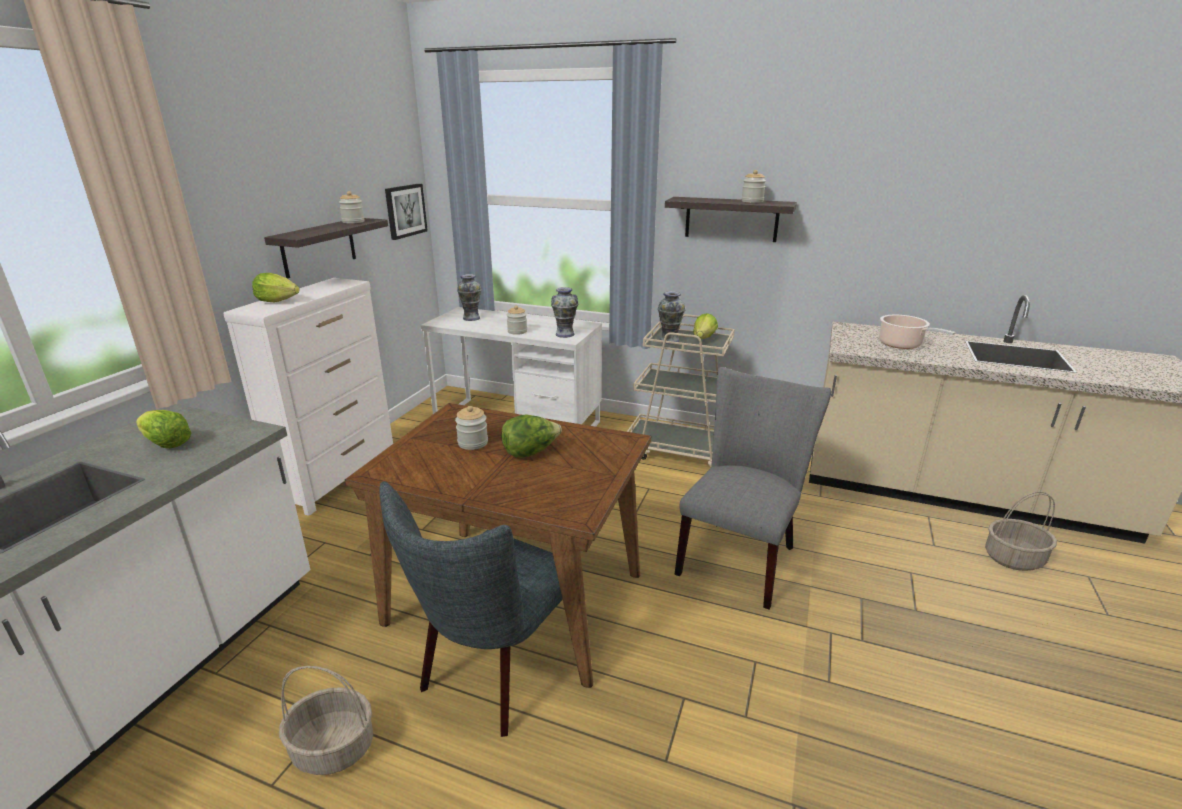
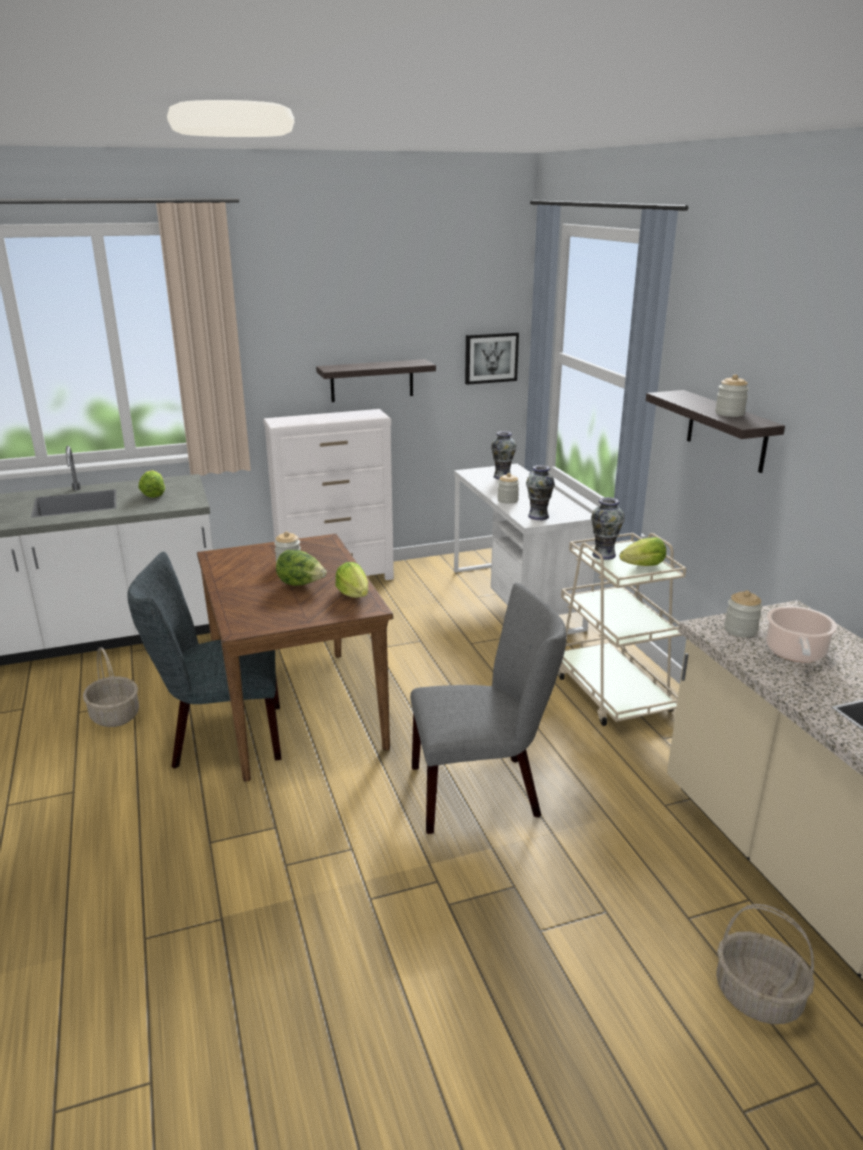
camera: 50 degrees right, 0 degrees up
lettuce [252,273,300,302] -> lettuce moved to [335,562,368,598]
jar [339,191,365,223] -> jar moved to [724,591,763,637]

